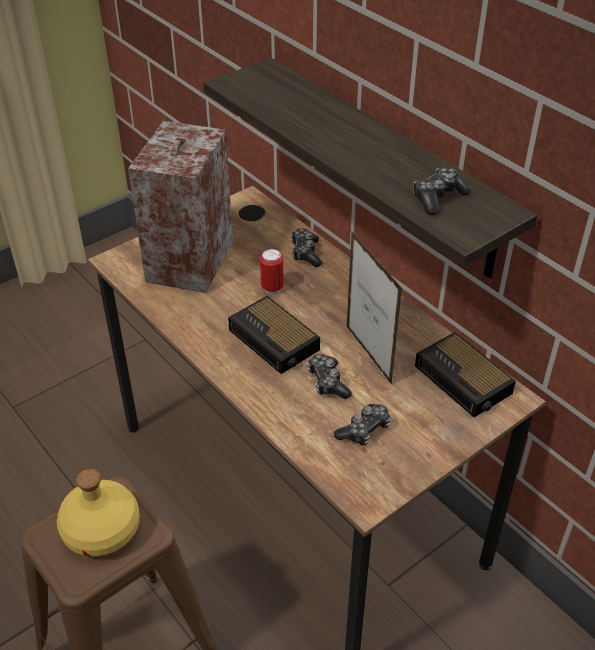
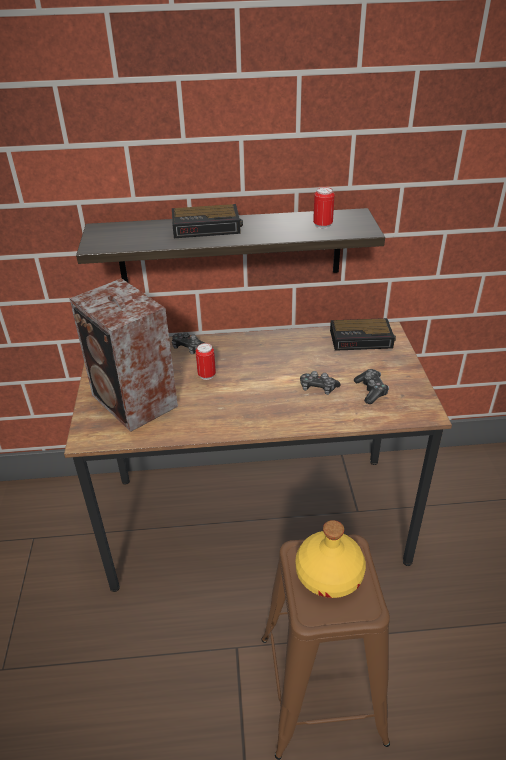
camera: 55 degrees left, 5 degrees down
alarm clock [228,296,320,374] -> alarm clock moved to [172,204,243,238]
picture frame [347,231,402,385] -> none
game controller [413,167,471,215] -> can [313,187,335,229]

